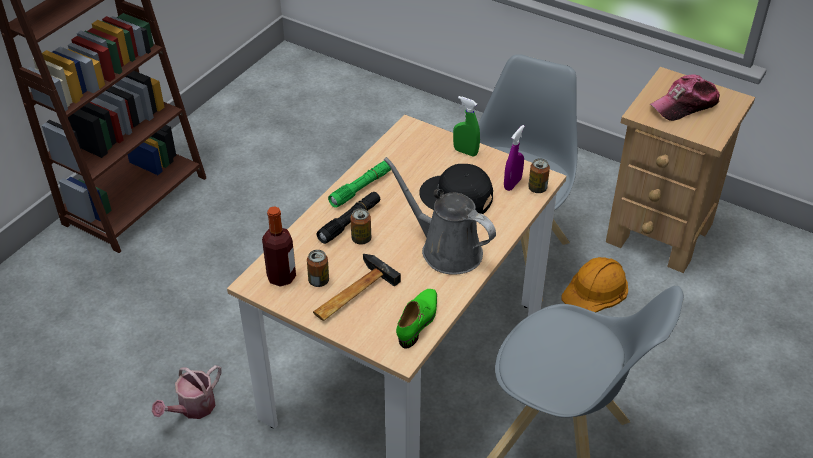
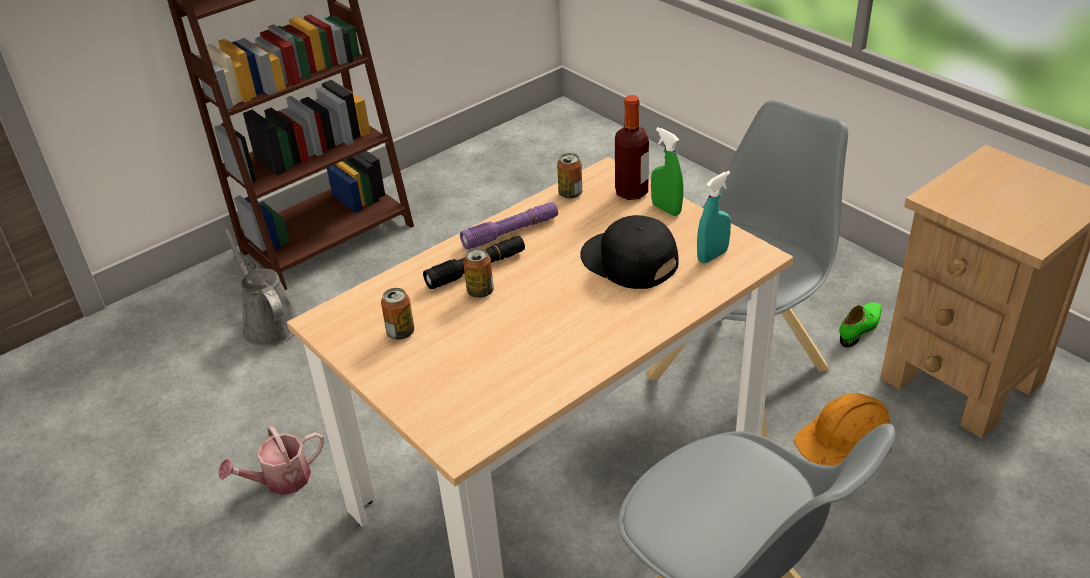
camera: 20 degrees right, 5 degrees down
bottle [262,206,296,287] -> bottle moved to [615,95,649,200]
hammer [313,254,401,321] -> none
green flashlight [328,161,391,208] -> purple flashlight [460,202,558,249]
grey watering can [384,157,496,275] -> grey watering can moved to [225,229,298,346]
green shoe [396,289,437,349] -> green shoe moved to [839,302,882,347]
purple spray bottle [504,125,525,191] -> turquoise spray bottle [697,171,731,263]
can [528,158,550,193] -> can moved to [557,153,582,199]
cap [650,74,720,121] -> none

